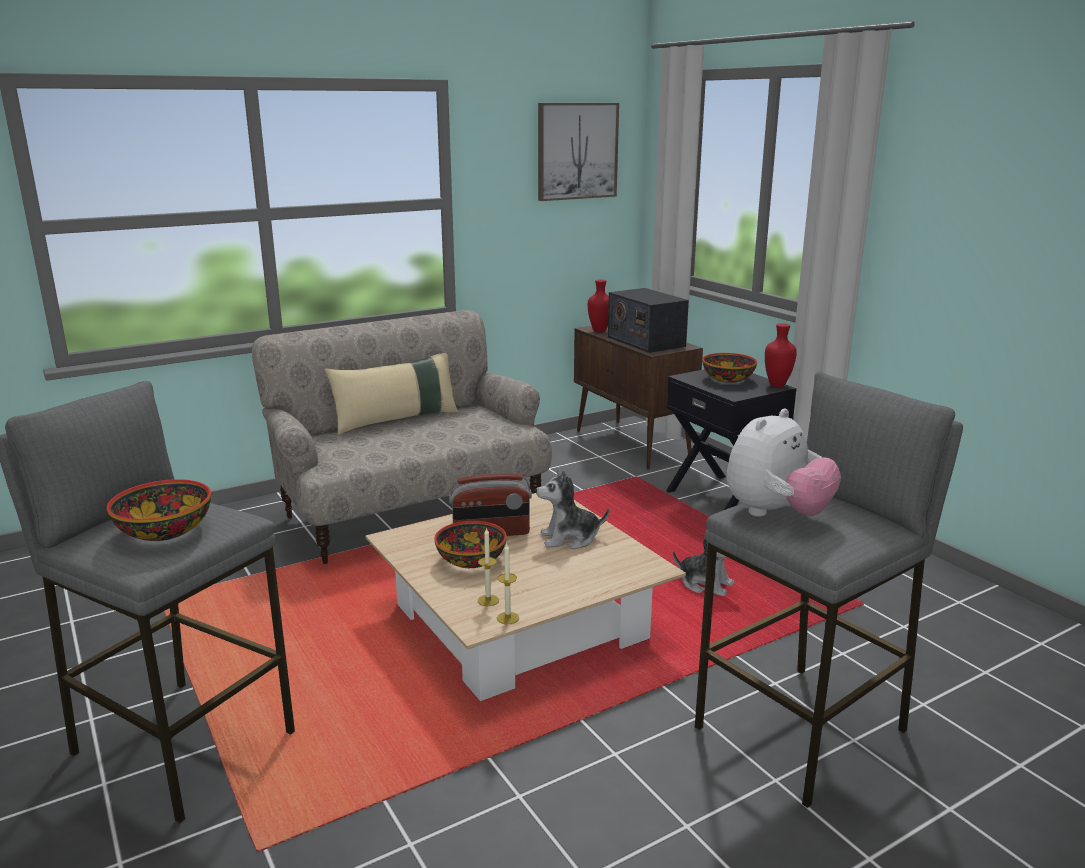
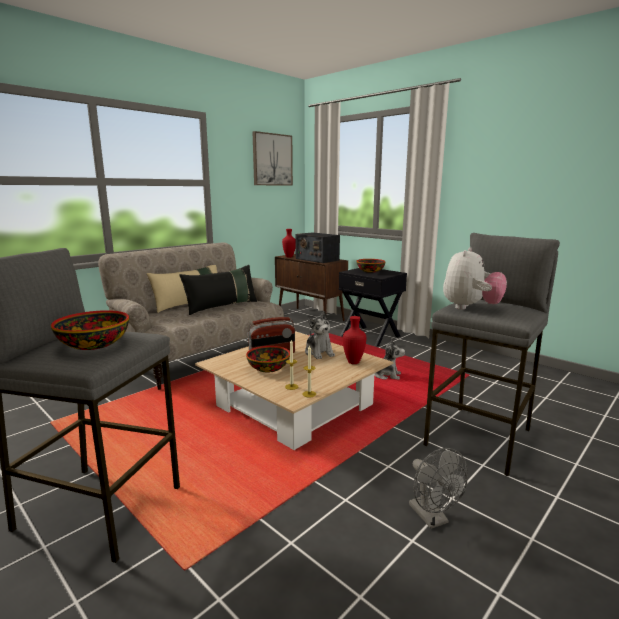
camera: 15 degrees left, 5 degrees down
plush toy [536,469,609,549] -> plush toy turned 90 degrees counterclockwise [305,311,335,359]
red vase [765,323,797,387] -> red vase moved to [343,316,366,364]
none -> black pillow [179,265,257,315]
none -> grey fan [409,448,468,529]

